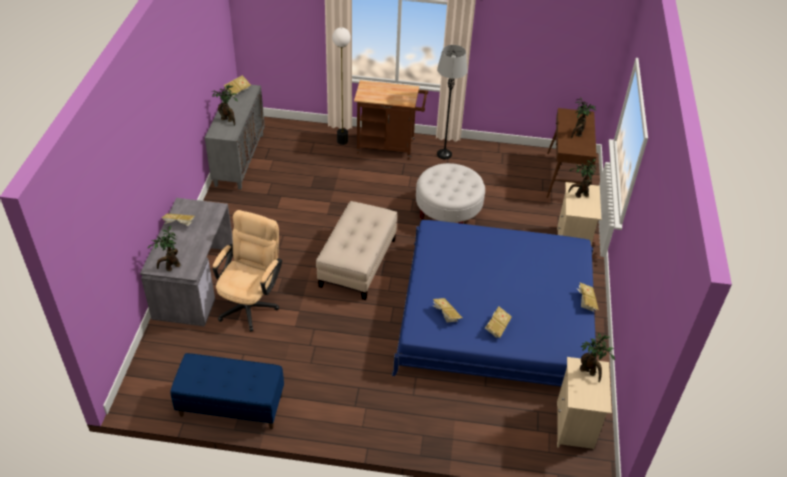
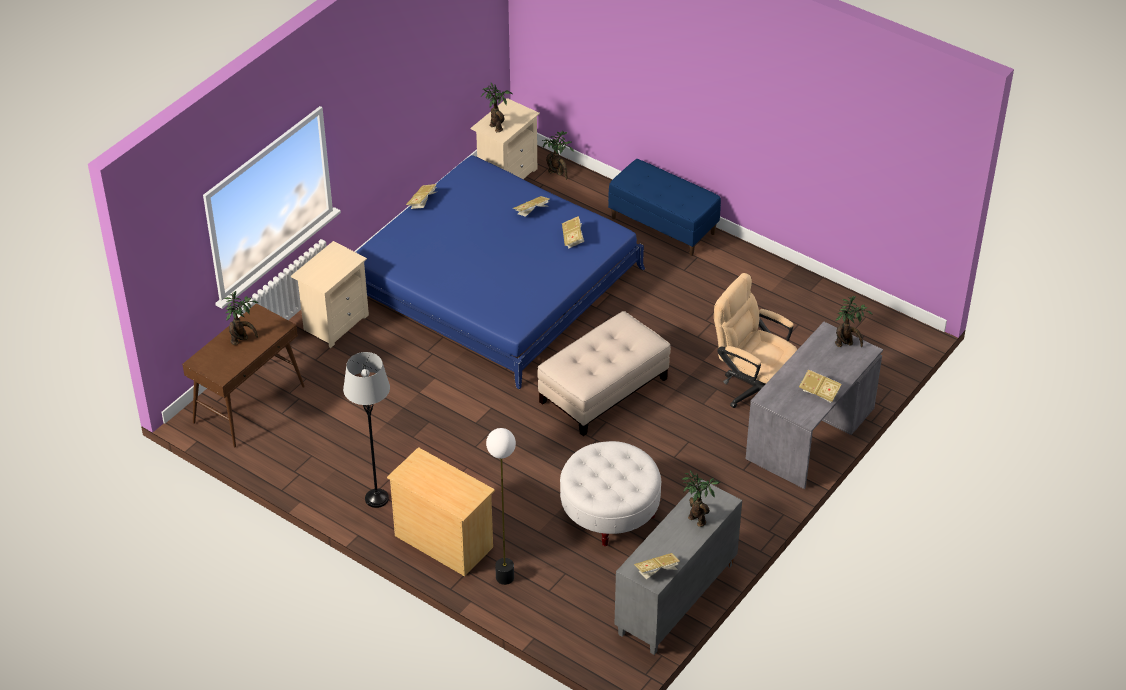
camera: 150 degrees left, 0 degrees up
blue bench [170,353,284,429] -> blue bench moved to [608,159,721,256]
beige office chair [213,210,282,332] -> beige office chair turned 75 degrees clockwise [714,273,797,408]
brown cart [354,80,428,159] -> beige dresser [387,447,495,576]
white ottoman [416,163,485,224] -> white ottoman moved to [560,441,661,546]
potted plant [568,159,596,198] -> potted plant moved to [542,131,574,180]

